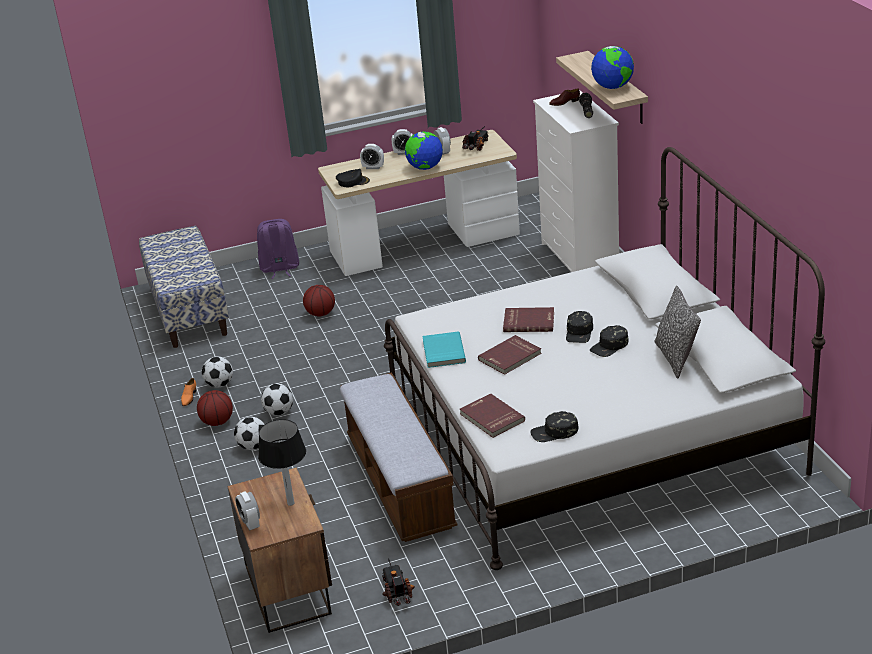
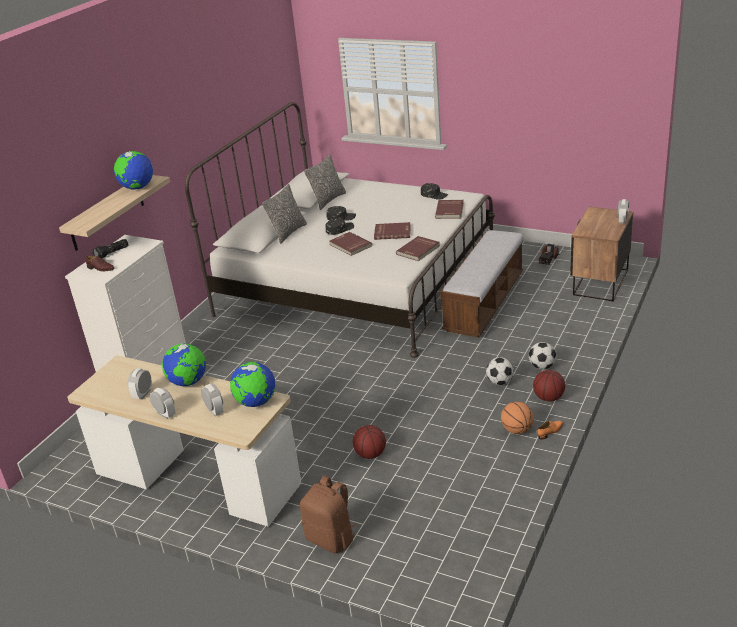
camera: 135 degrees left, 0 degrees up
bench [139,226,229,348] -> none
football [202,357,233,388] -> basketball [501,402,534,434]
purple backpack [257,219,299,279] -> brown backpack [300,476,357,553]
table lamp [258,419,306,506] -> none
black cap [336,169,370,187] -> globe [230,362,275,407]
turquoise book [422,331,466,368] -> red book [396,236,440,261]
toy truck [462,126,488,151] -> none
none -> pillow [262,184,307,244]

